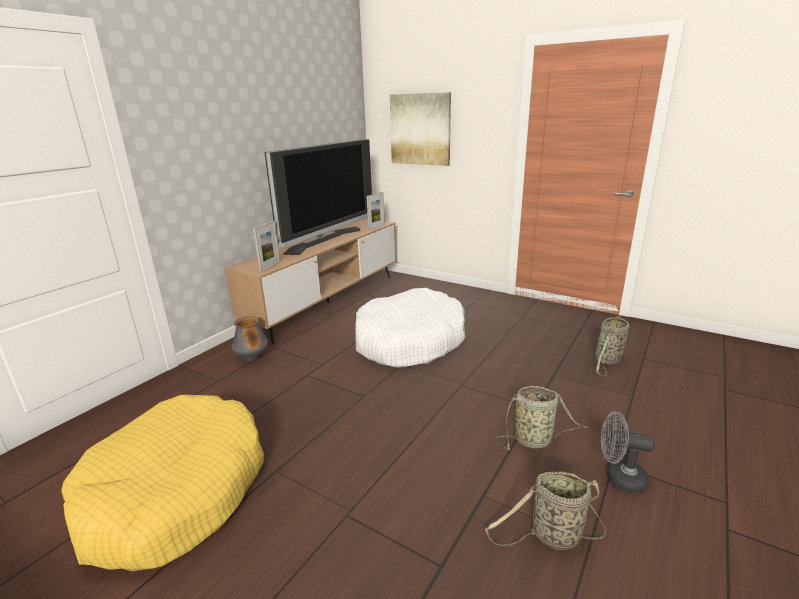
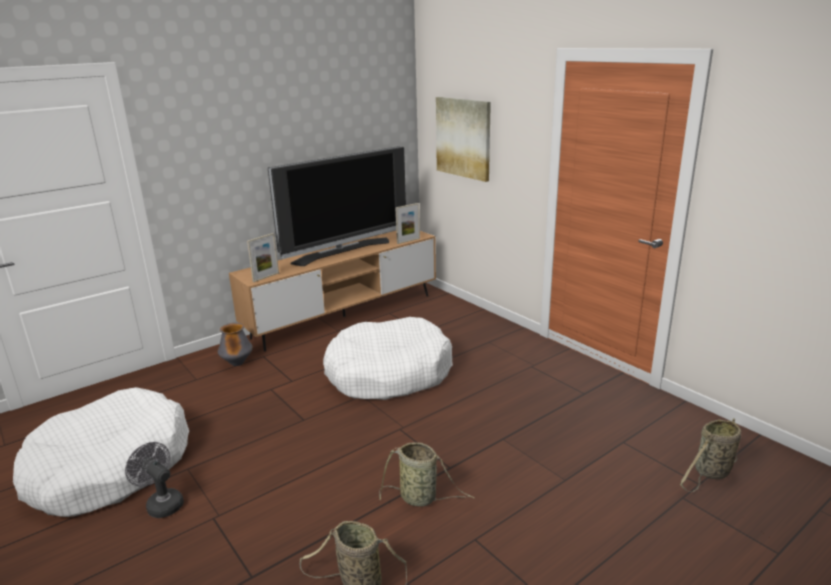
camera: 20 degrees right, 0 degrees up
yellow dog bed [61,395,264,571] -> white dog bed [13,387,189,517]
basket [595,315,629,376] -> basket moved to [680,418,741,492]
grey fan [601,411,655,493] -> grey fan moved to [125,442,184,518]

